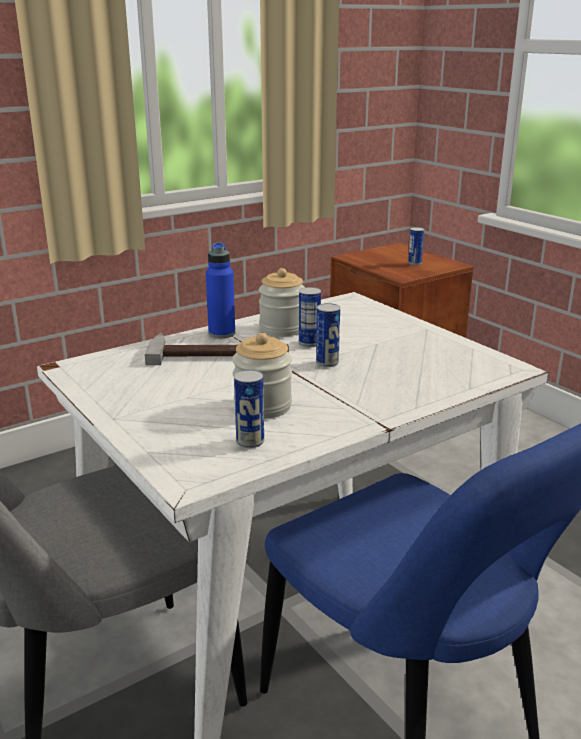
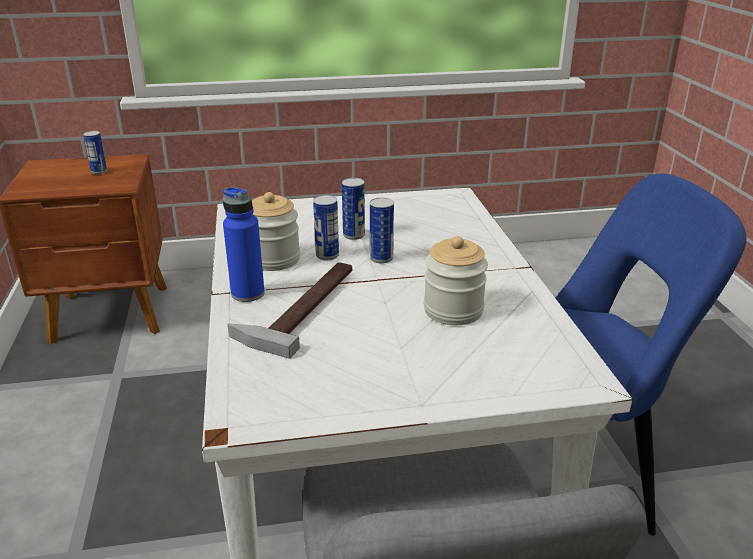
camera: 65 degrees left, 5 degrees up
can [234,370,264,448] -> can moved to [342,178,365,240]

